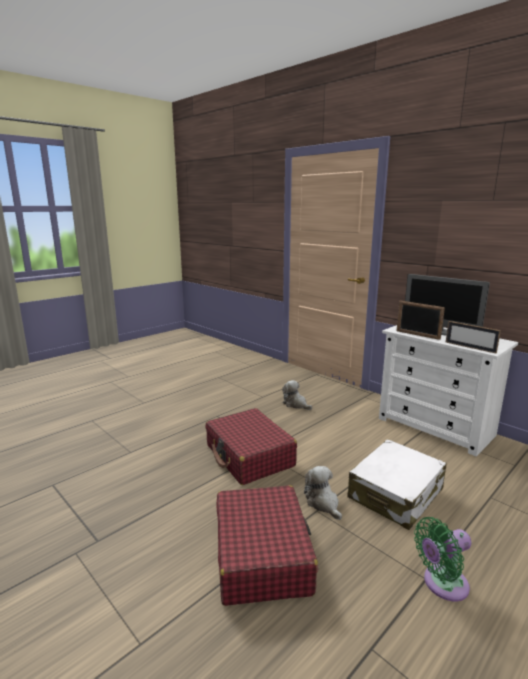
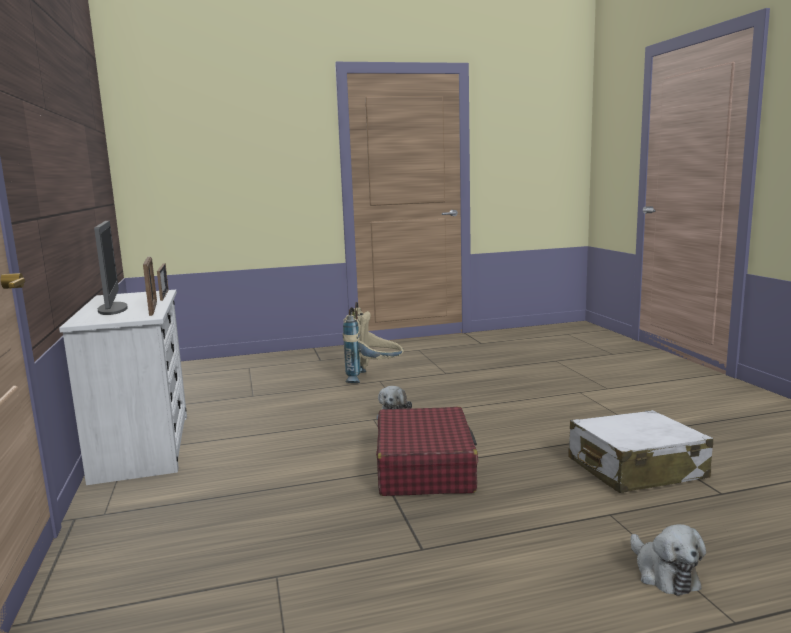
camera: 150 degrees left, 5 degrees down
red suitcase [216,485,318,606] -> none
plush toy [282,380,312,410] -> plush toy moved to [630,524,706,596]
white suitcase [347,439,447,530] -> white suitcase moved to [568,410,714,493]
green fan [414,517,471,601] -> beige backpack [343,302,404,383]

